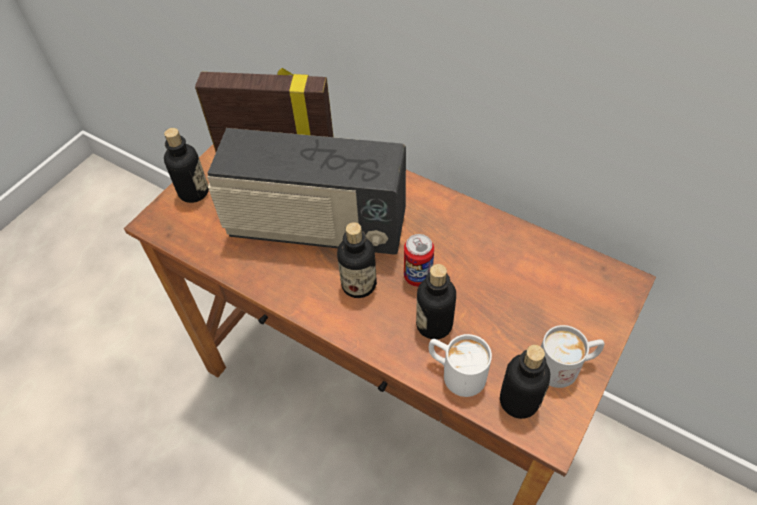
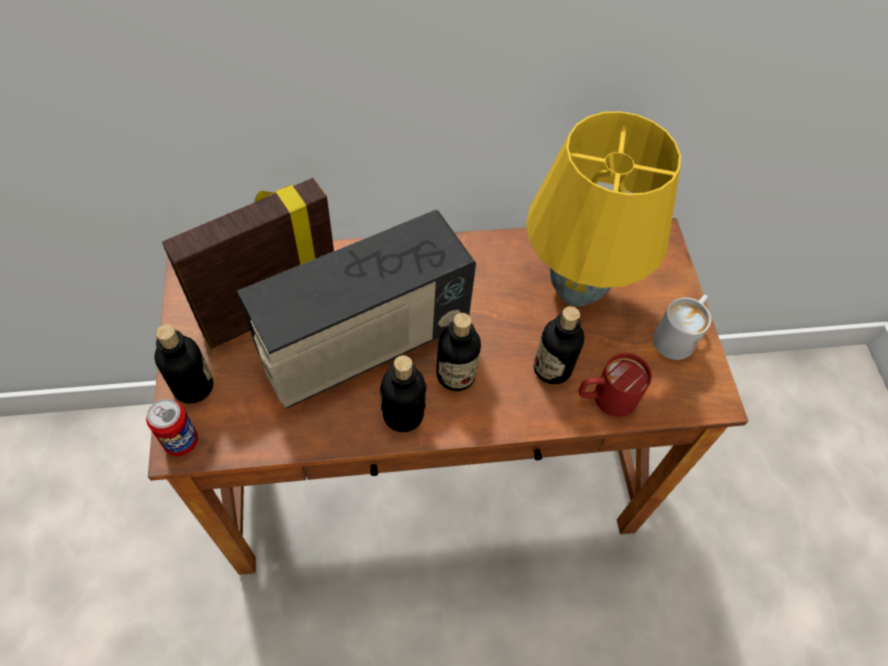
camera: 45 degrees left, 5 degrees up
can [404,234,434,287] -> can moved to [146,399,198,456]
white mug [429,334,492,397] -> red mug [579,353,652,417]
bottle [500,345,550,419] -> bottle moved to [380,355,426,432]
none -> yellow table lamp [526,111,681,306]

